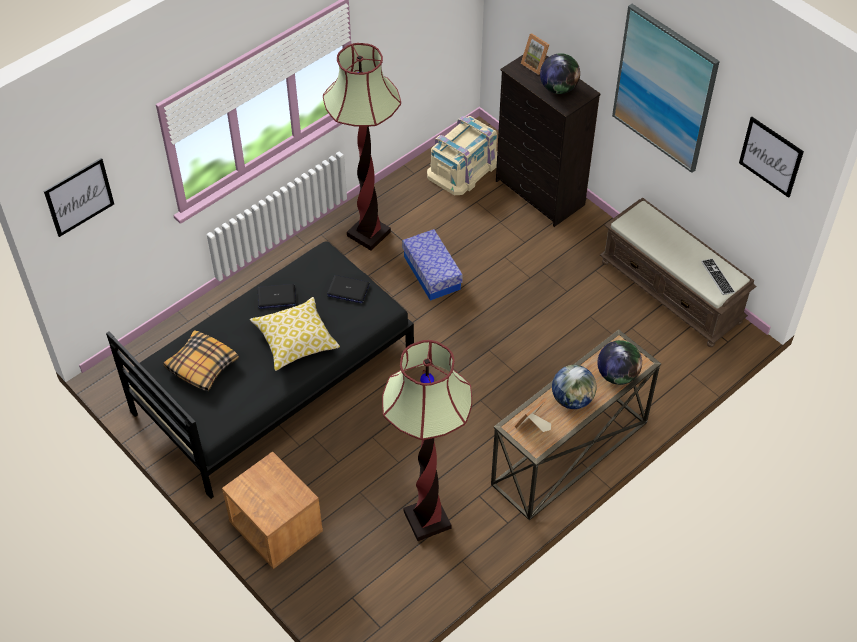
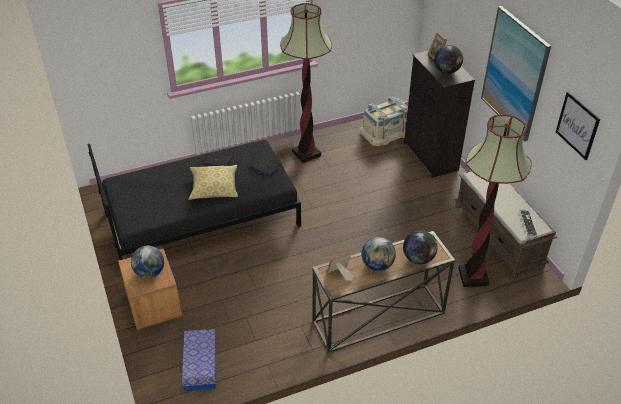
camera: 20 degrees right, 10 degrees down
picture [44,158,114,237] -> none
pillow [163,330,239,391] -> none
floor lamp [382,340,472,541] -> floor lamp moved to [458,114,532,287]
storage box [402,229,463,301] -> storage box moved to [182,329,216,391]
none -> globe [131,246,164,279]

